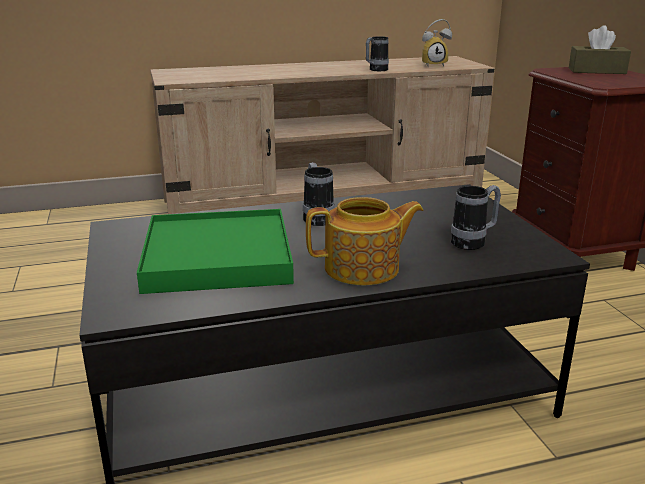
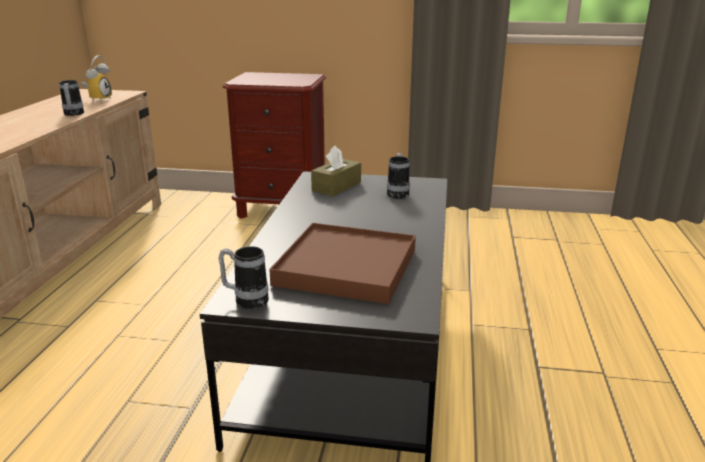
camera: 65 degrees left, 0 degrees up
green tray [137,209,294,294] -> brown tray [269,223,416,304]
mug [303,162,335,226] -> mug moved to [218,246,269,309]
teapot [306,197,423,285] -> none
brown tissue box [569,25,631,74] -> brown tissue box moved to [311,145,361,196]

